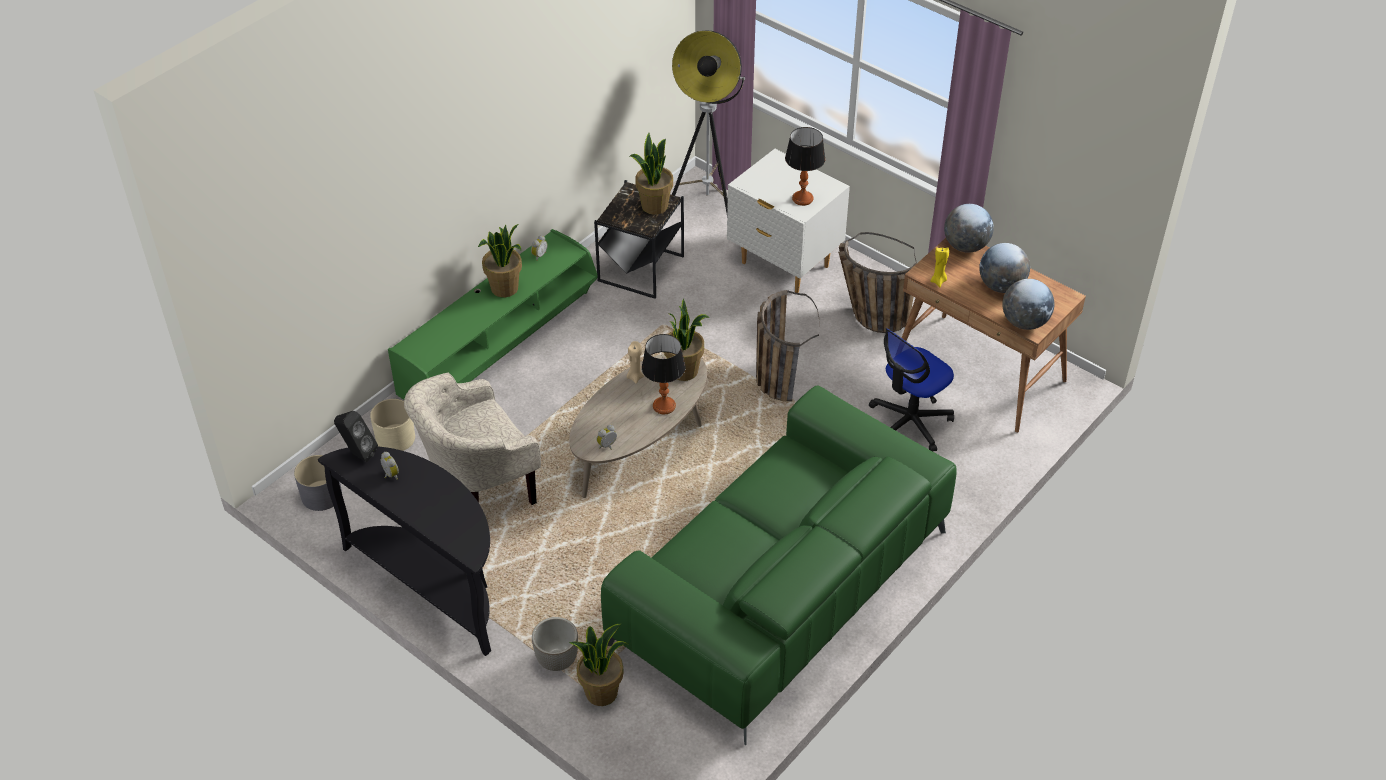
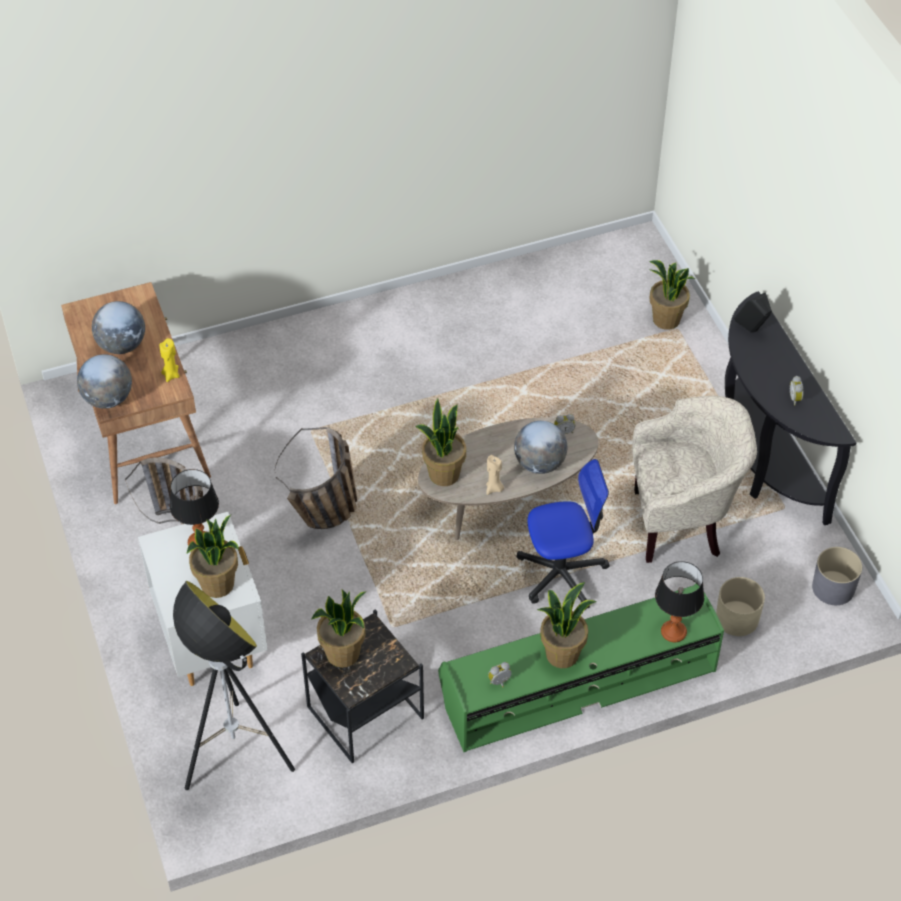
camera: 150 degrees left, 5 degrees up
black speaker [334,411,378,462] -> black speaker moved to [734,293,772,333]
planter [532,617,578,671] -> none
green sofa [601,386,957,745] -> none
table lamp [642,334,686,414] -> table lamp moved to [655,561,704,642]
office chair [869,328,954,451] -> office chair moved to [517,459,610,609]
globe [1002,279,1054,330] -> globe moved to [514,421,567,474]
none -> potted plant [186,515,239,598]

